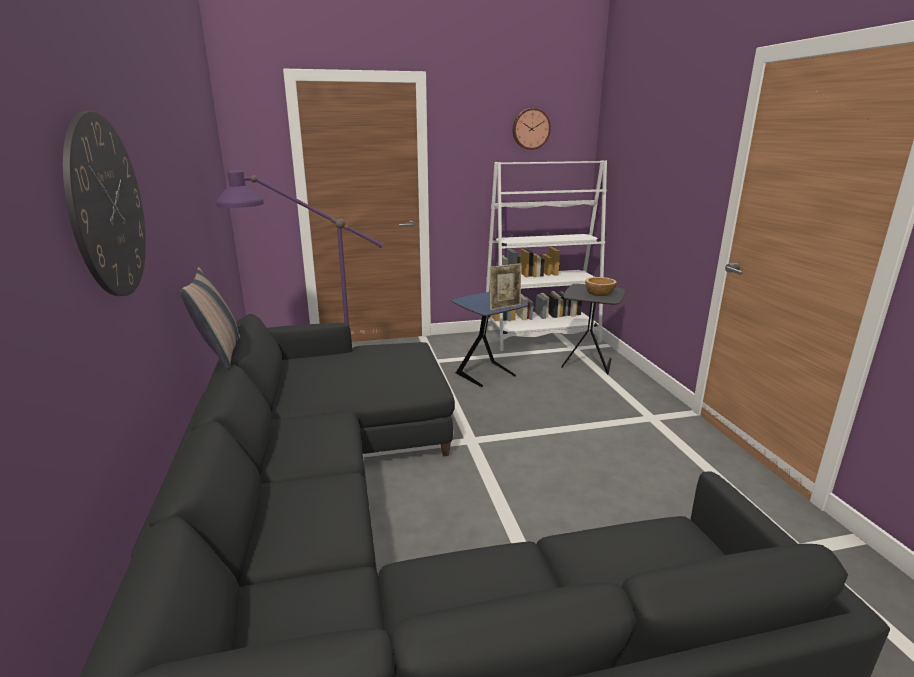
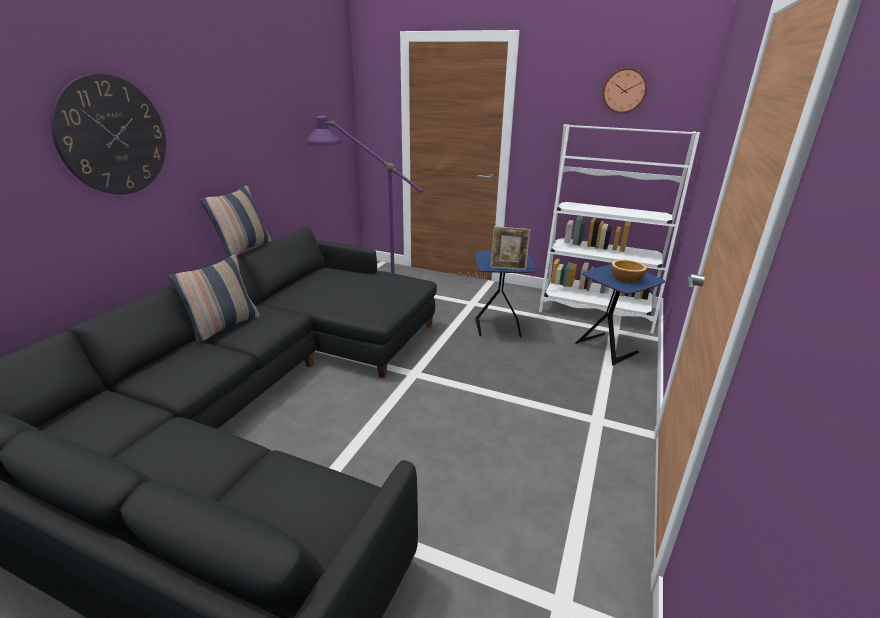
camera: 35 degrees right, 5 degrees up
black side table [561,284,625,375] -> blue side table [576,264,665,366]
none -> pillow [169,254,260,344]

